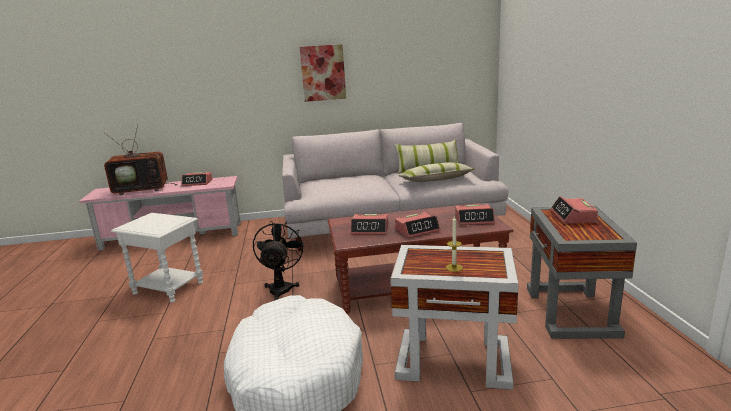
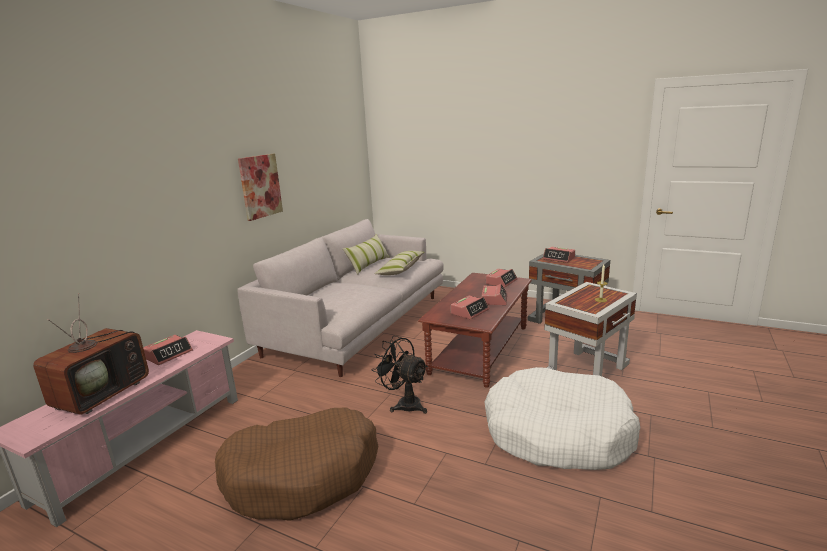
camera: 55 degrees left, 0 degrees up
white side table [111,213,203,302] -> brown dog bed [215,407,378,521]

